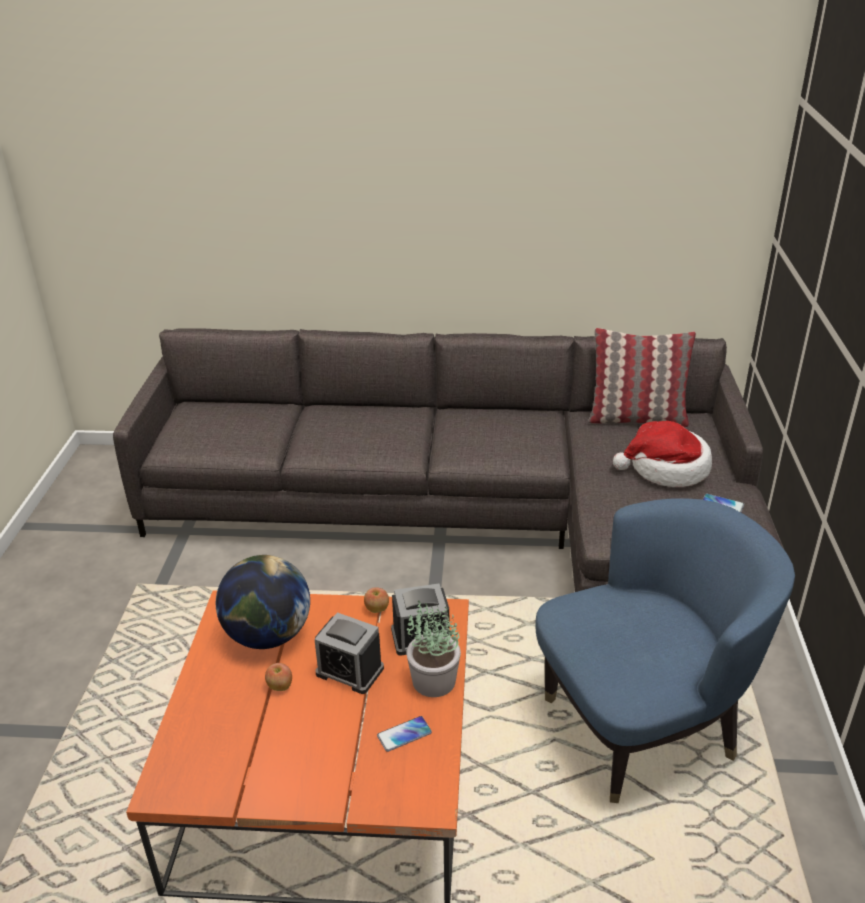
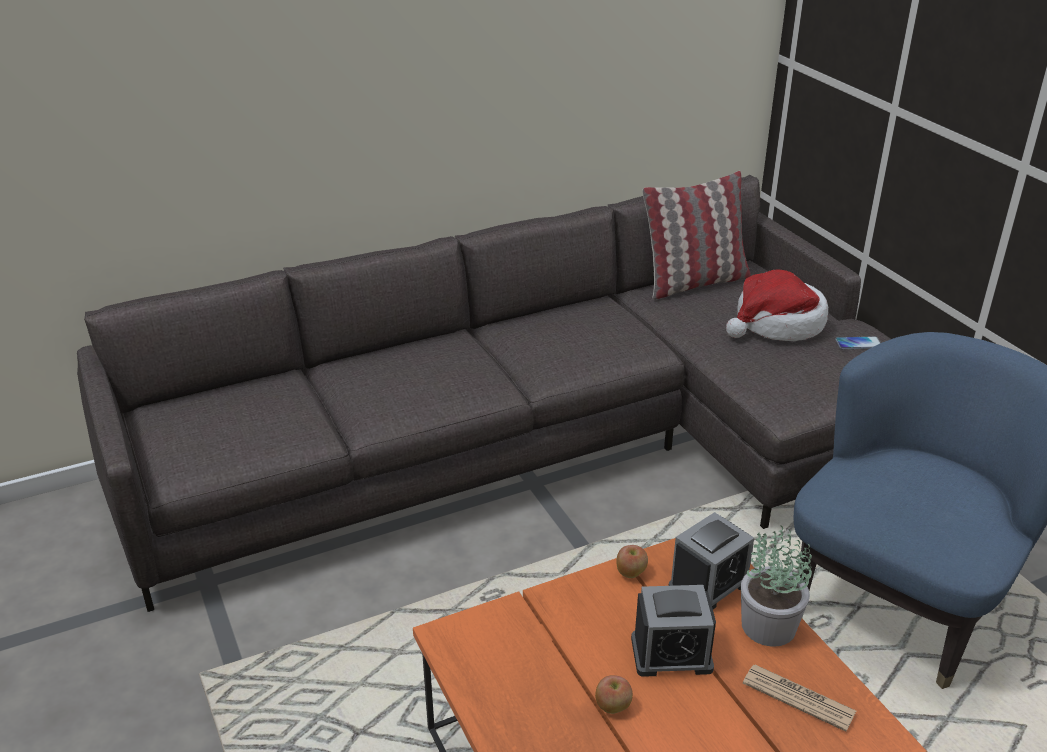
camera: 30 degrees left, 0 degrees up
globe [216,555,310,649] -> none
phone [377,716,432,752] -> newspaper [743,665,856,732]

